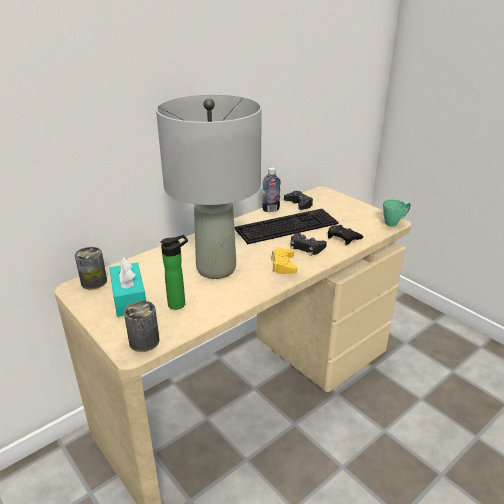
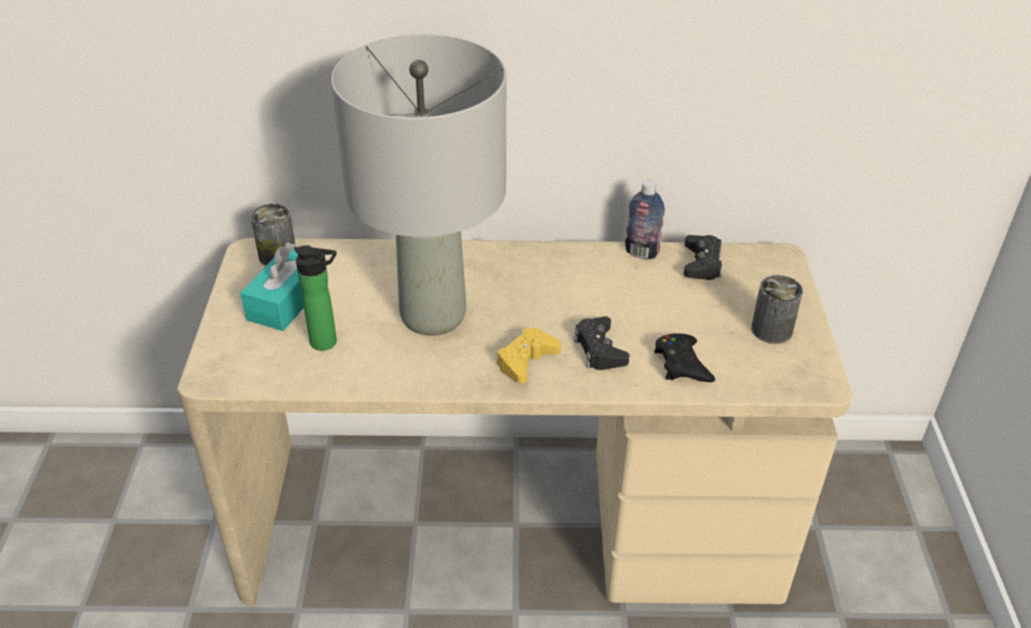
camera: 40 degrees right, 10 degrees up
can [124,301,159,352] -> can moved to [751,275,803,344]
keyboard [234,209,339,244] -> none
green mug [383,200,411,227] -> none

